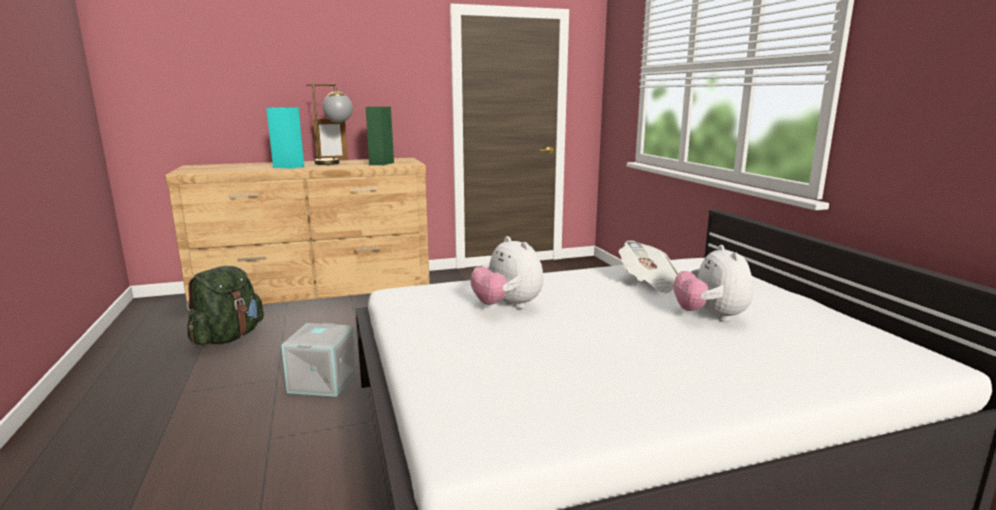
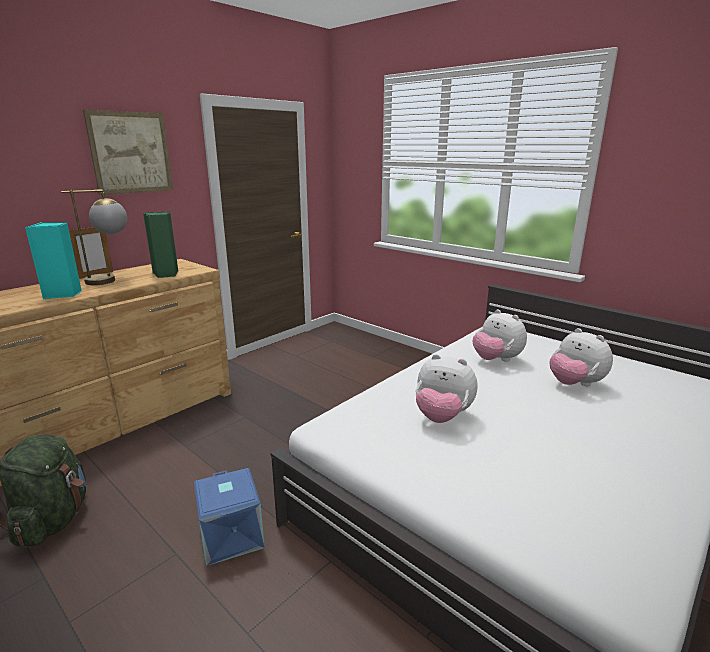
camera: 30 degrees left, 5 degrees up
grey storage box [281,323,357,397] -> blue storage box [194,468,265,566]
newspaper [619,241,678,294] -> plush toy [473,309,527,362]
none -> picture [83,109,173,195]

